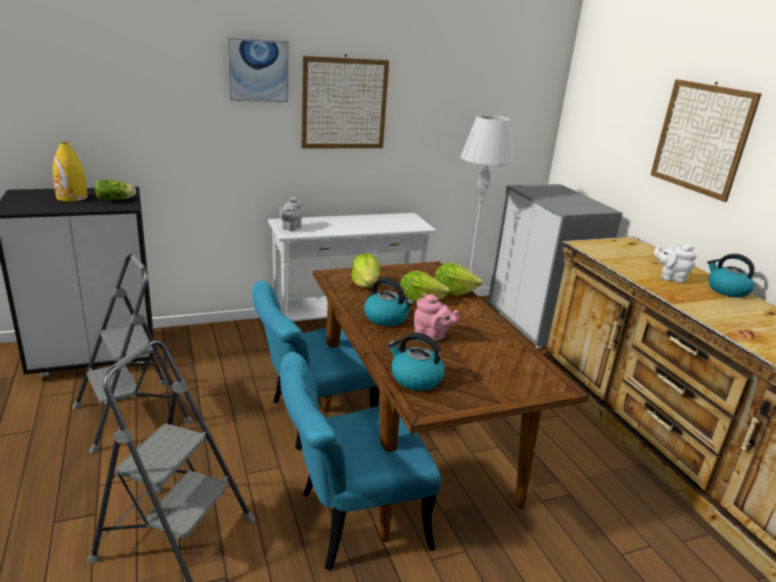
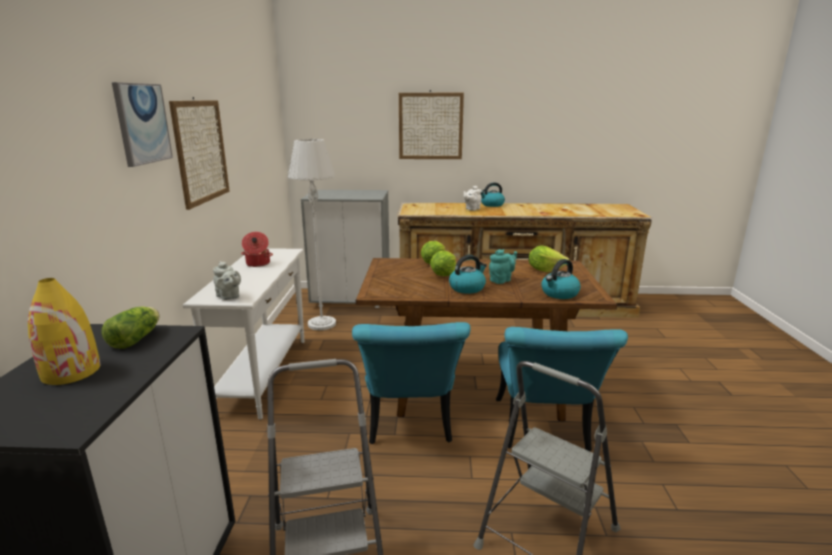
camera: 65 degrees left, 5 degrees down
lettuce [351,253,380,288] -> lettuce moved to [529,246,569,272]
pink teapot [414,293,461,342] -> turquoise teapot [489,249,517,284]
none -> cooking pot [241,232,273,267]

